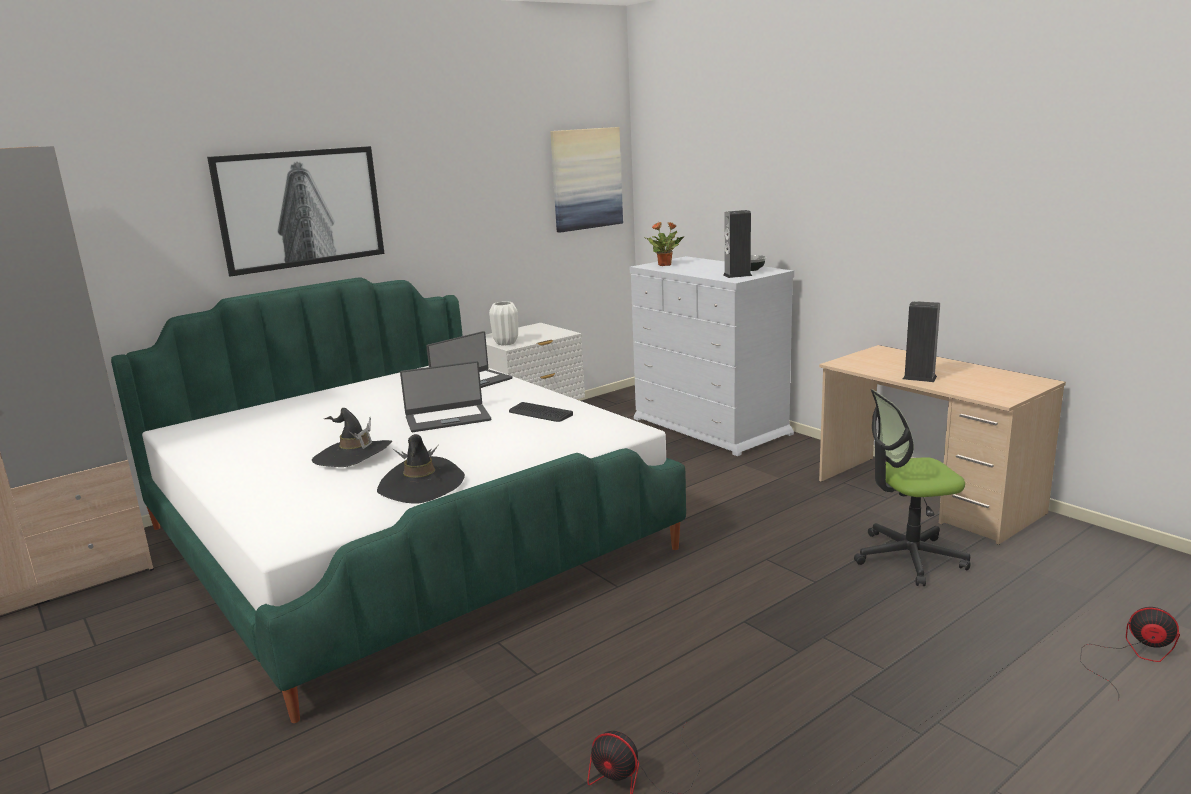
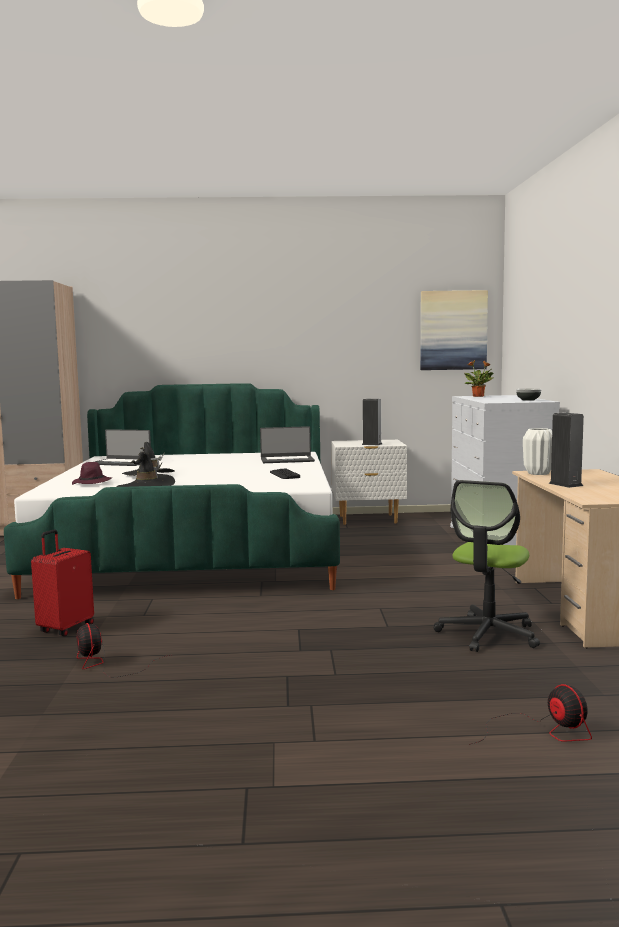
camera: 35 degrees right, 10 degrees down
picture [207,146,384,276] -> none
laptop [400,361,491,432] -> laptop moved to [95,429,151,466]
white vase [489,301,518,345] -> white vase moved to [523,428,552,475]
speaker [723,210,752,278] -> speaker moved to [362,399,382,445]
office chair [854,389,971,586] -> office chair turned 90 degrees counterclockwise [434,480,540,652]
none -> red suitcase [31,529,94,636]
none -> purple hat [72,462,112,485]

